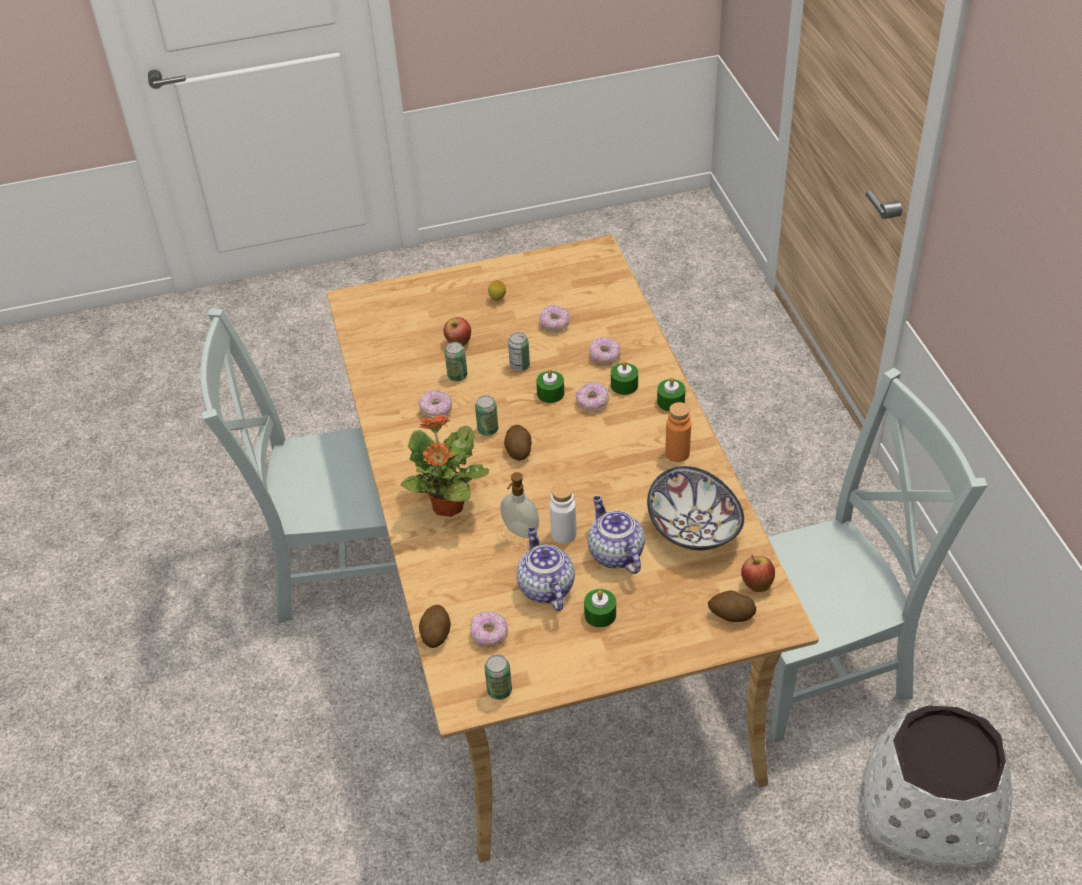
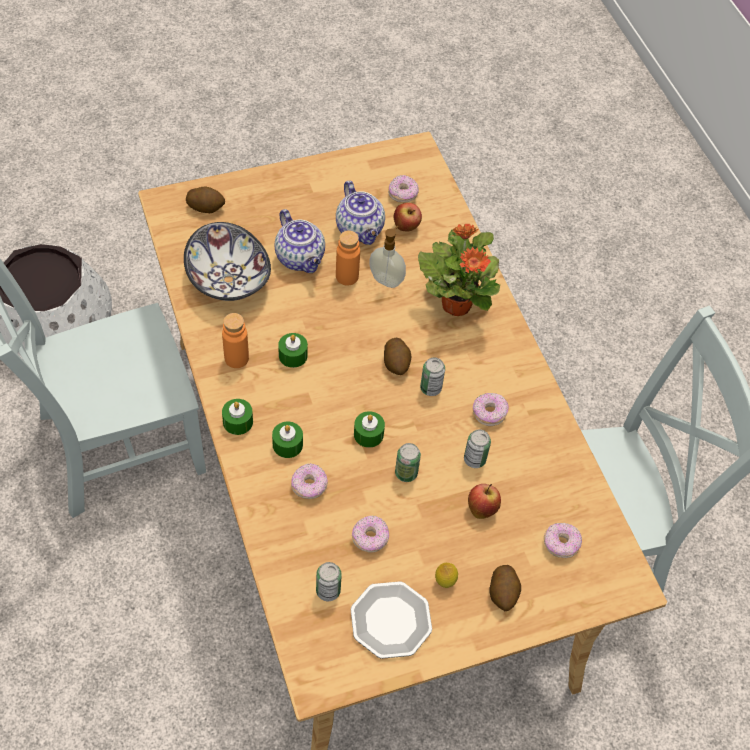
camera: 170 degrees right, 10 degrees up
potato [419,605,451,648] -> potato moved to [490,565,521,611]
can [485,655,512,700] -> can moved to [316,562,342,601]
white bottle [550,483,577,544] -> orange bottle [336,230,360,286]
donut [576,382,609,412] -> donut moved to [544,523,582,558]
green candle [584,589,616,628] -> green candle moved to [278,333,308,368]
apple [741,555,775,592] -> apple moved to [394,203,422,231]
none -> plate [350,581,432,659]

